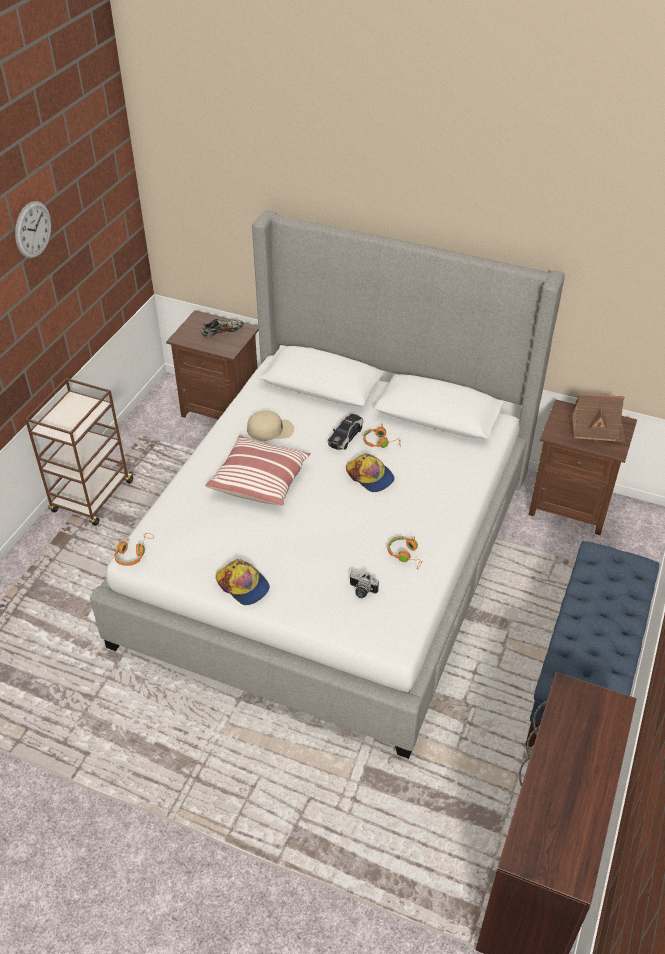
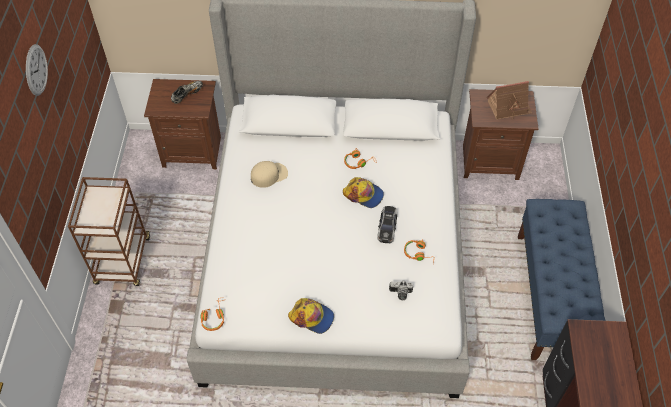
camera: 20 degrees left, 10 degrees up
pillow [205,435,311,506] -> none
toy car [328,414,363,450] -> toy car moved to [377,206,397,244]

